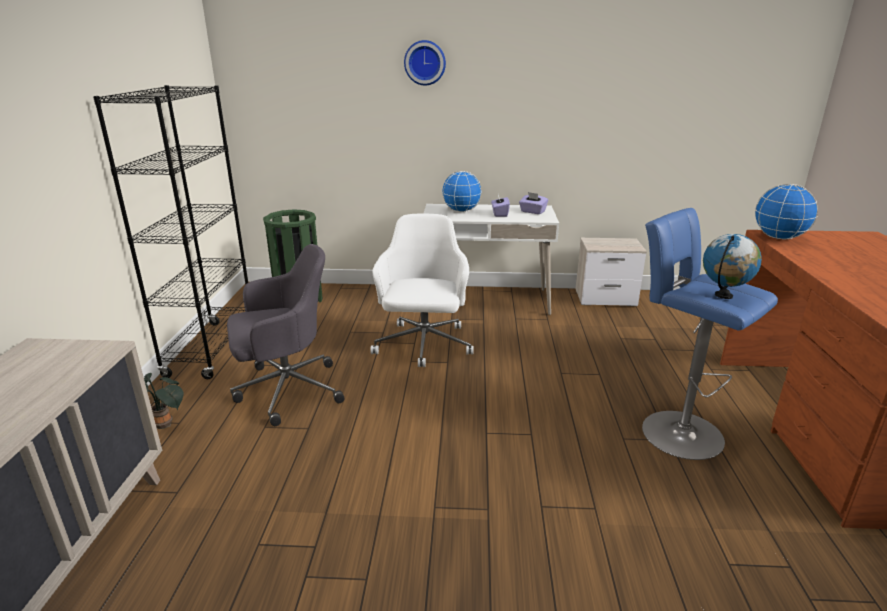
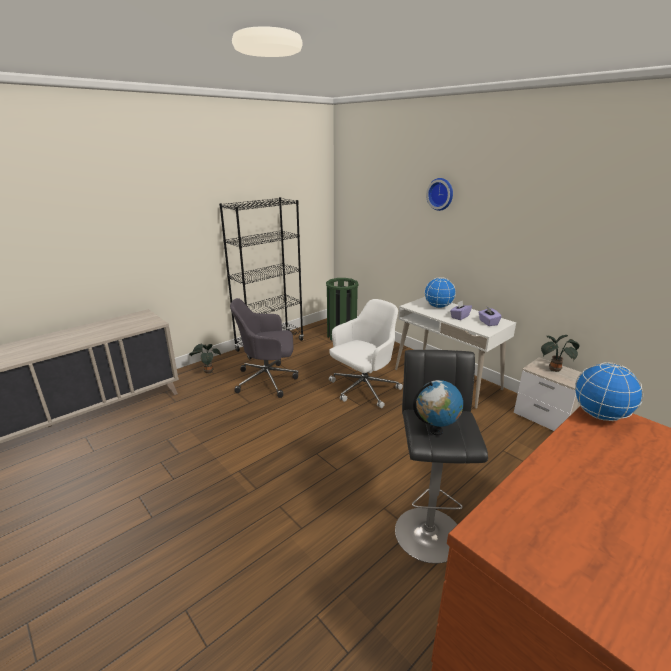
camera: 45 degrees right, 0 degrees up
grey office chair [227,244,344,426] -> grey office chair turned 150 degrees clockwise [230,298,298,398]
blue stool [642,208,778,460] -> black stool [395,350,488,564]
none -> potted plant [541,335,579,372]

